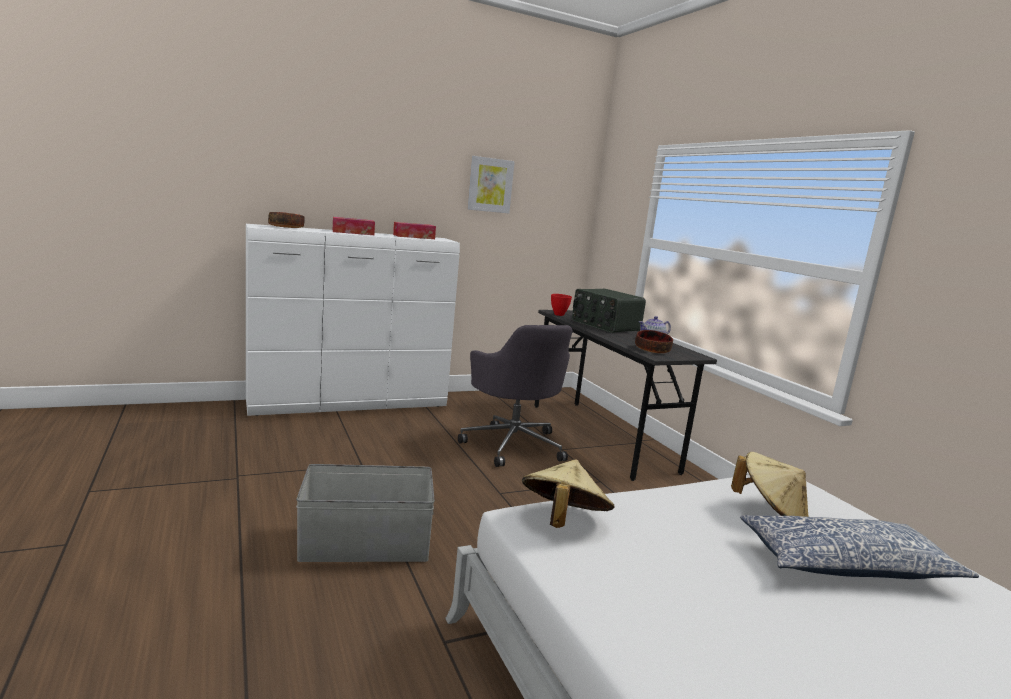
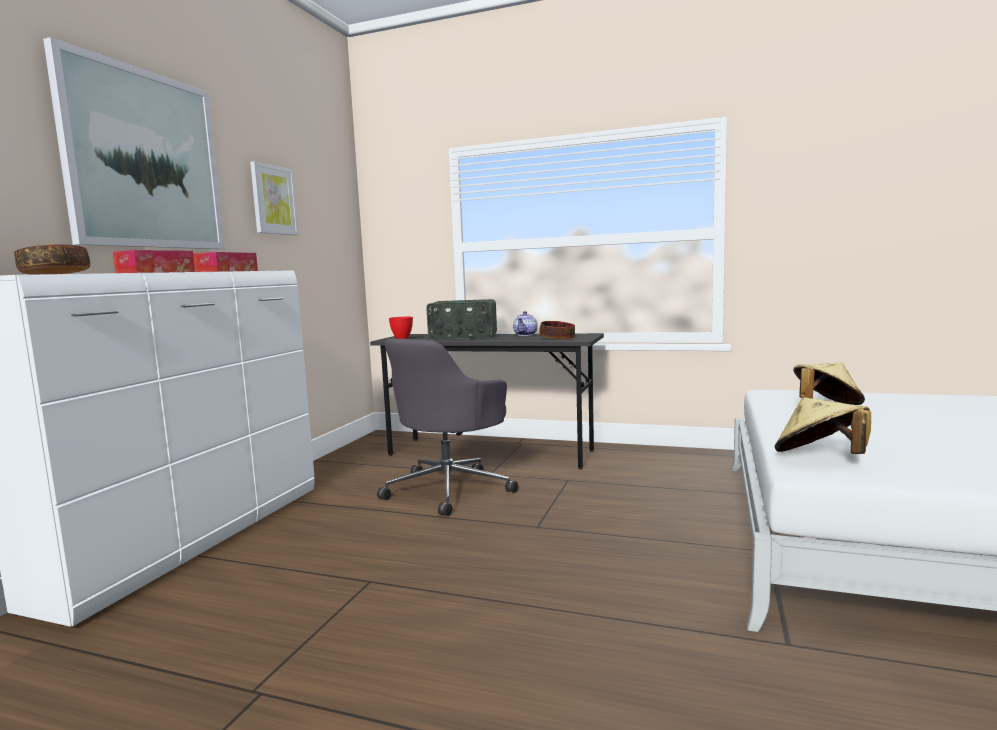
camera: 45 degrees left, 5 degrees down
grey storage box [296,464,435,562] -> none
grey office chair [458,325,572,467] -> grey office chair turned 105 degrees clockwise [377,339,518,516]
pillow [740,515,979,579] -> none
none -> picture [43,37,225,249]

